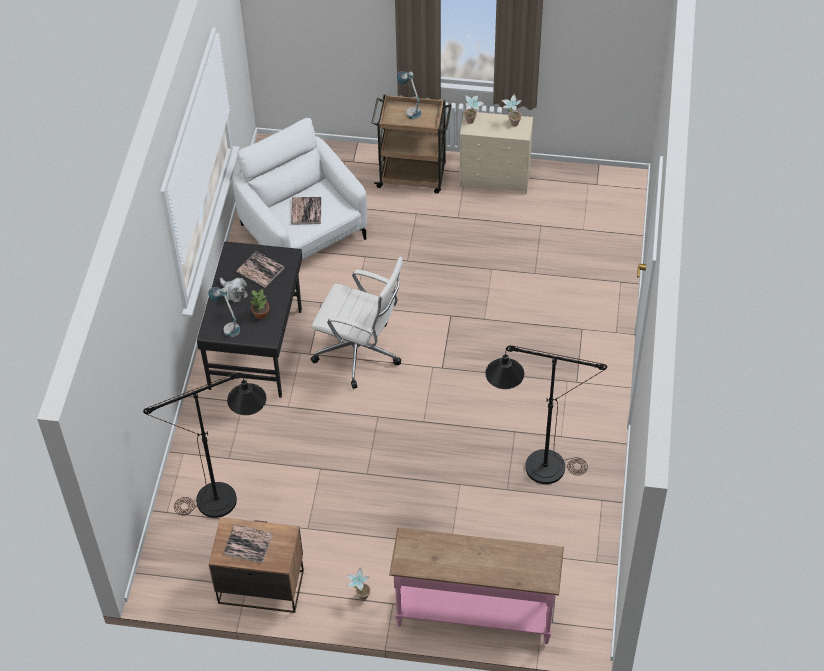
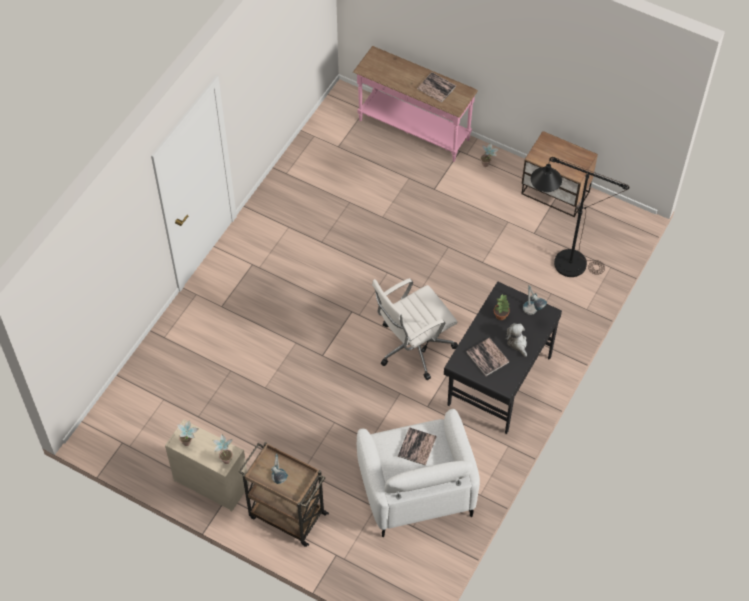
camera: 160 degrees left, 5 degrees up
book [224,524,273,563] -> book moved to [417,72,456,103]
white office chair [311,256,403,389] -> white office chair turned 75 degrees counterclockwise [372,278,458,380]
black floor lamp [485,345,607,484] -> none

